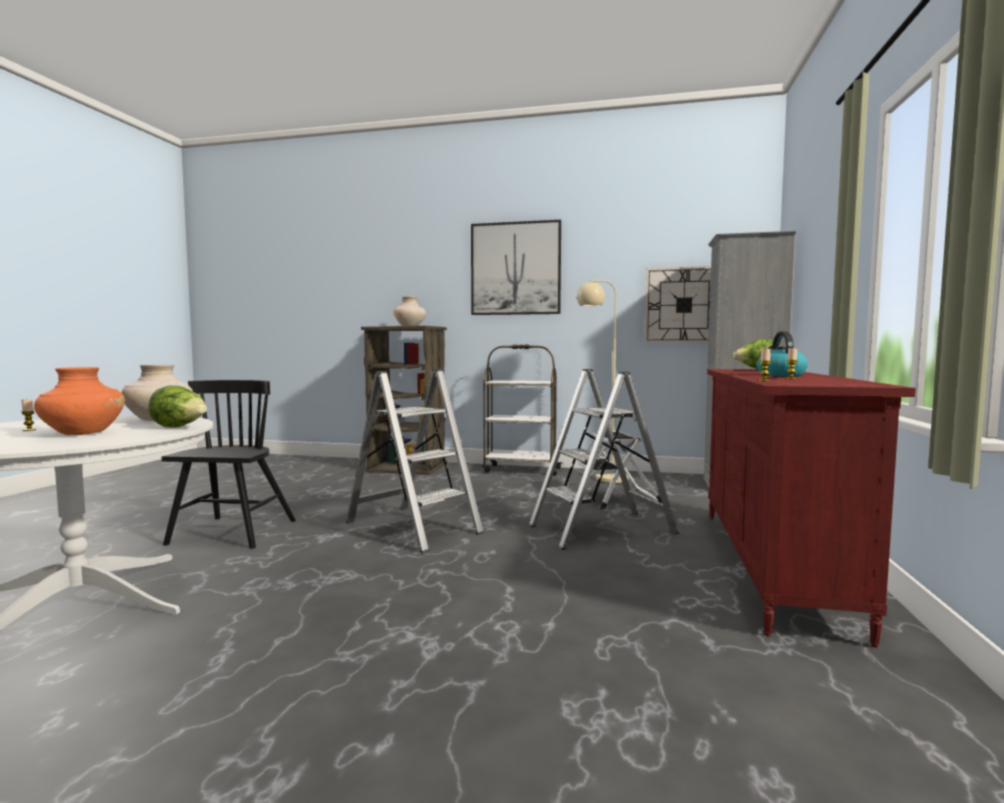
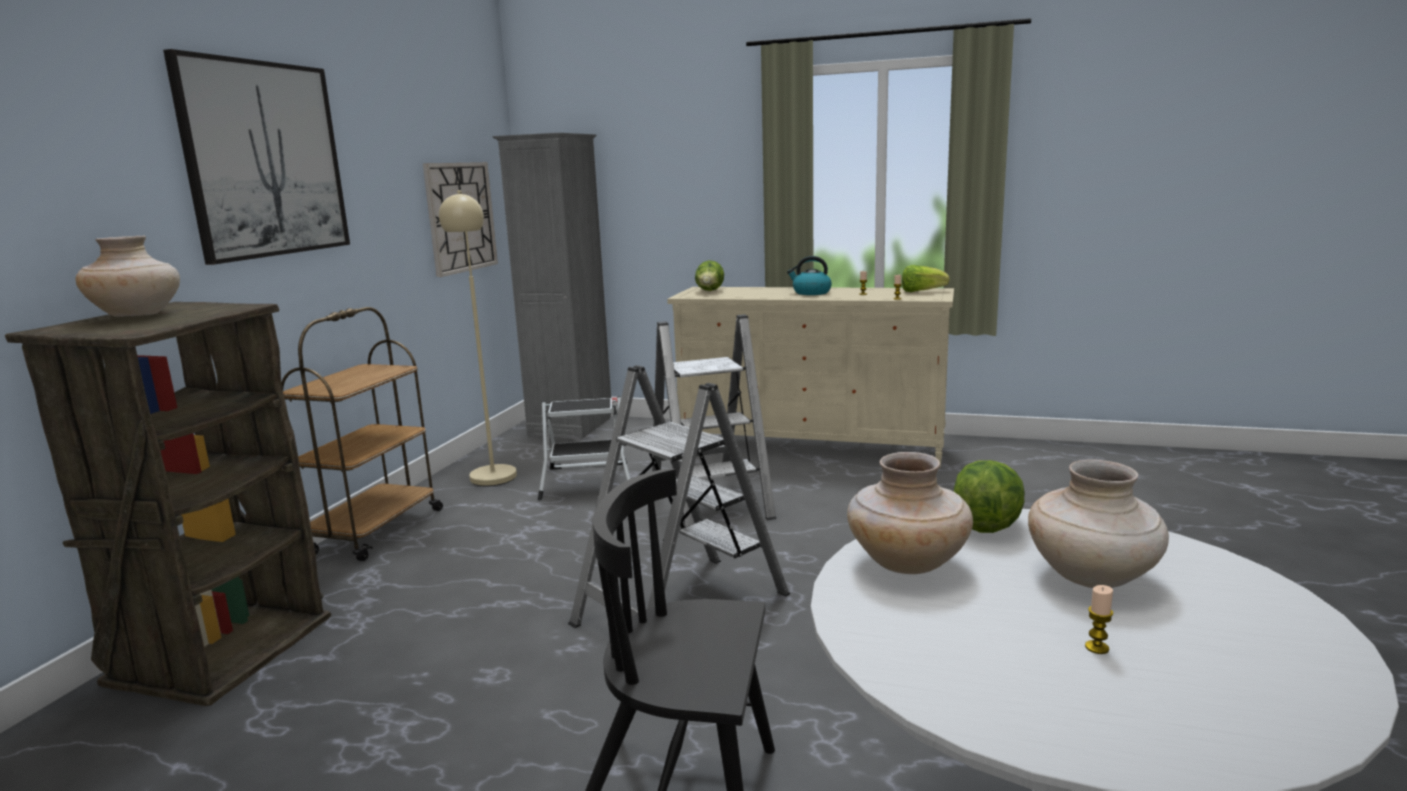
camera: 85 degrees left, 10 degrees up
orange vase [34,367,125,435] -> beige vase [1028,459,1169,588]
white cart [482,344,563,476] -> brown cart [281,307,443,561]
red dresser [707,369,916,648] -> beige dresser [667,287,954,468]
none -> lettuce [902,265,950,292]

